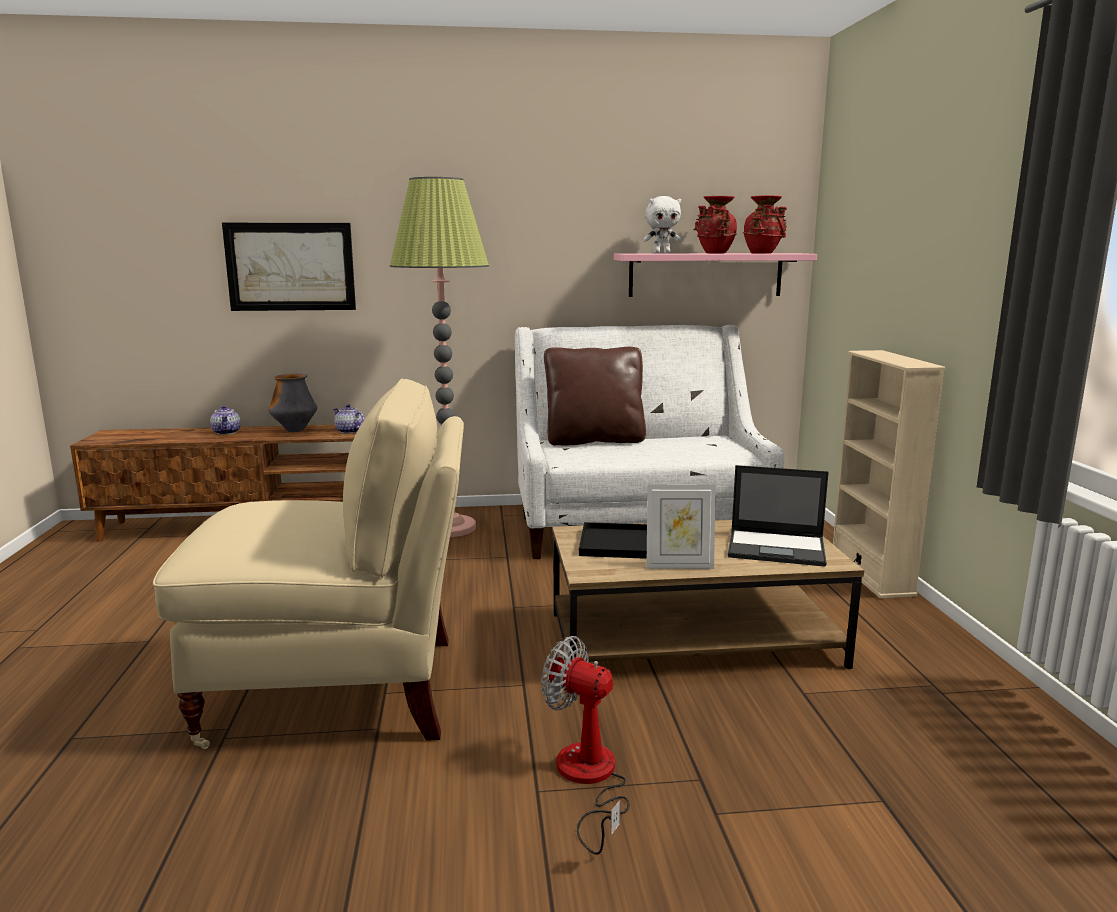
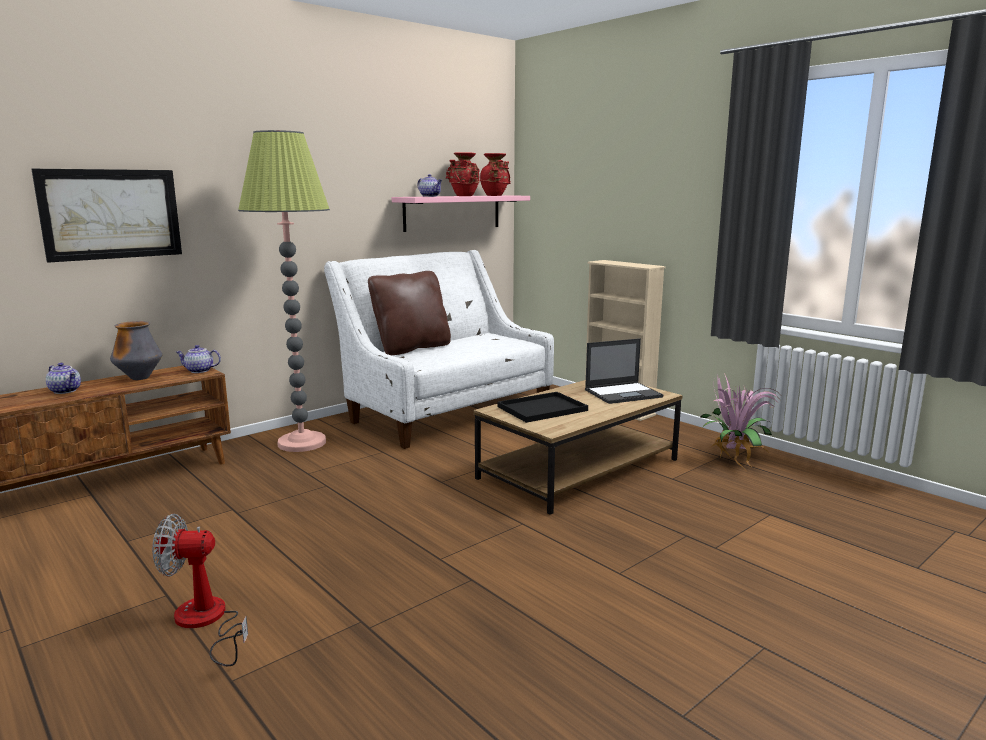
camera: 35 degrees left, 0 degrees up
beige chair [153,379,464,749] -> none
fan [541,636,629,855] -> fan moved to [152,514,248,666]
white plush toy [643,196,681,253] -> teapot [418,174,442,197]
picture frame [646,484,716,569] -> none
none -> potted plant [700,373,780,473]

